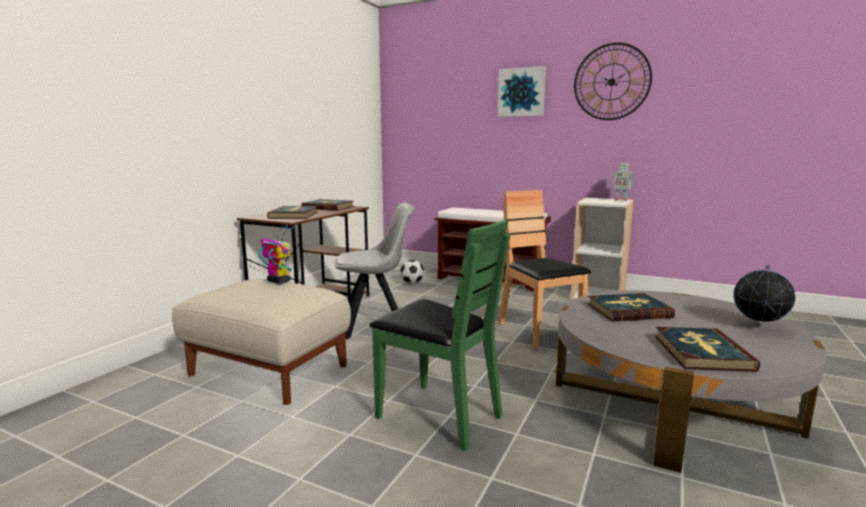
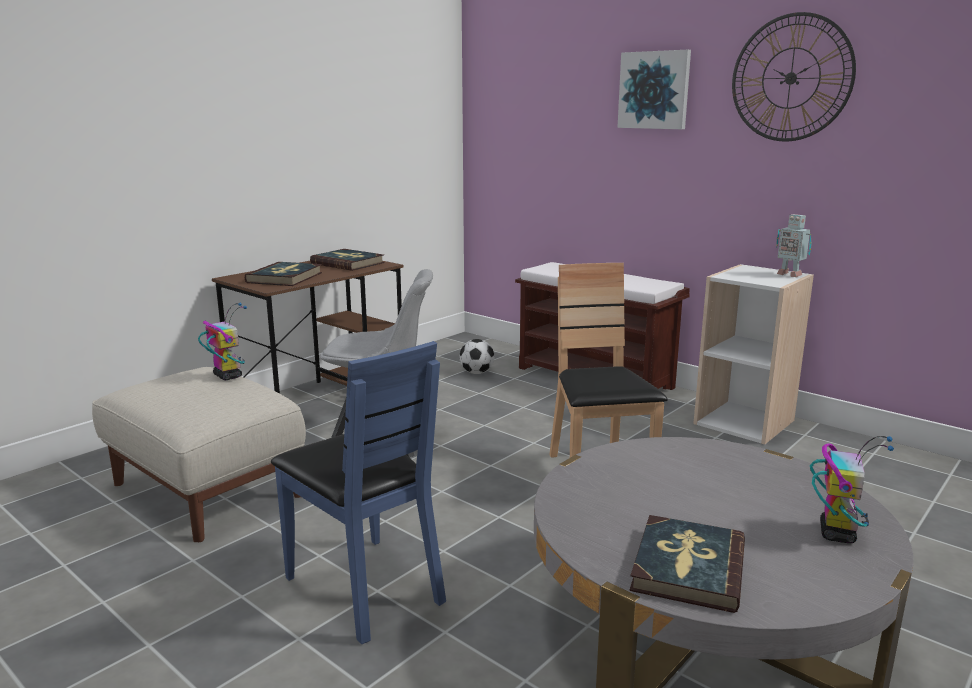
camera: 15 degrees right, 5 degrees up
green chair [369,220,510,451] -> blue chair [271,341,446,644]
book [588,293,675,321] -> none
globe [733,264,795,328] -> toy robot [810,436,894,543]

